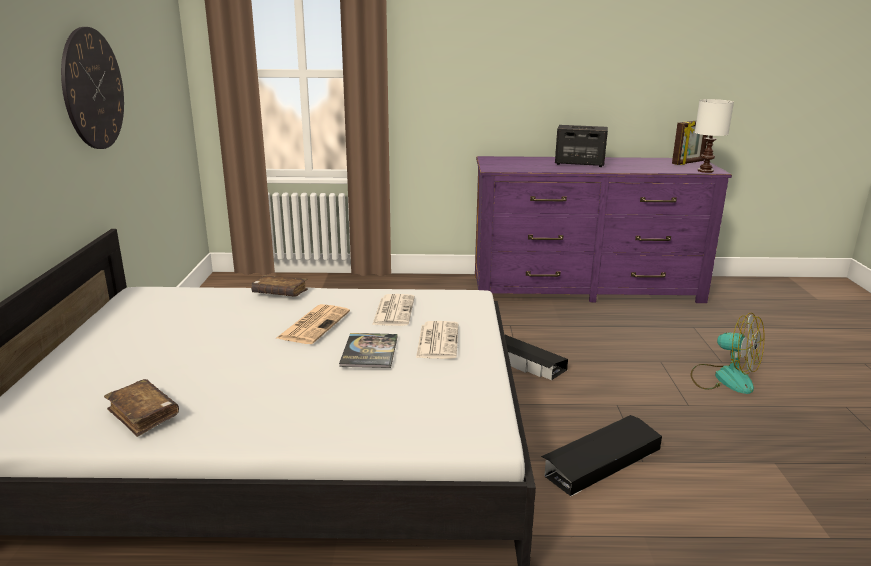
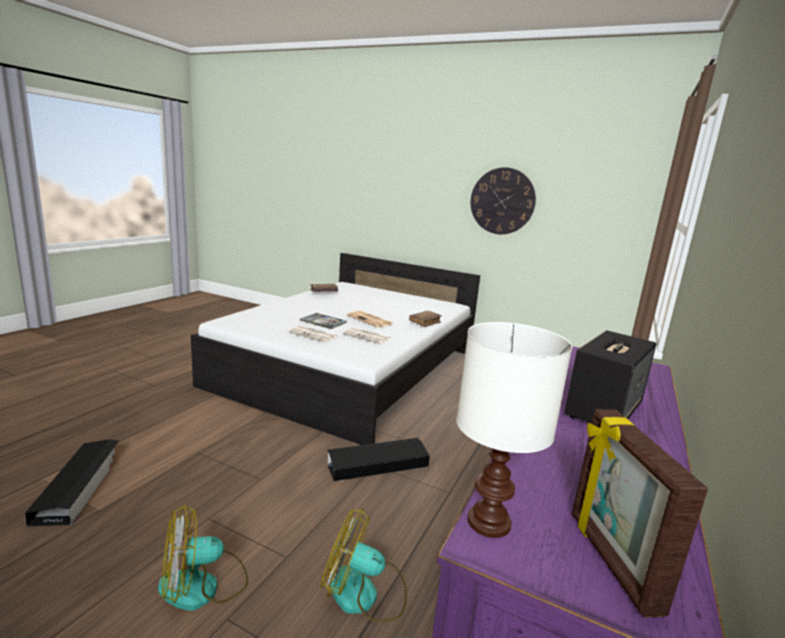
camera: 115 degrees right, 5 degrees down
black storage box [541,415,662,496] -> black storage box moved to [25,439,119,526]
none -> fan [321,508,407,622]

